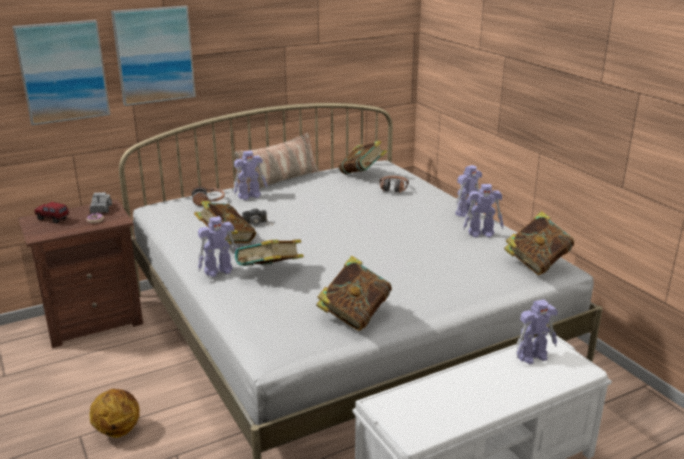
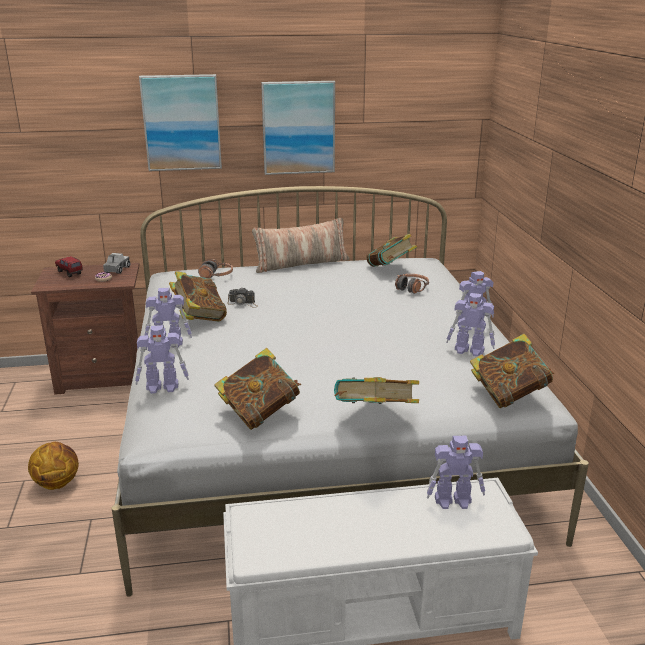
camera: 20 degrees right, 0 degrees up
picture [12,20,110,125] -> picture moved to [261,81,335,175]
toy robot [234,150,267,200] -> toy robot moved to [135,325,189,394]
book [235,239,304,266] -> book moved to [334,377,419,404]

